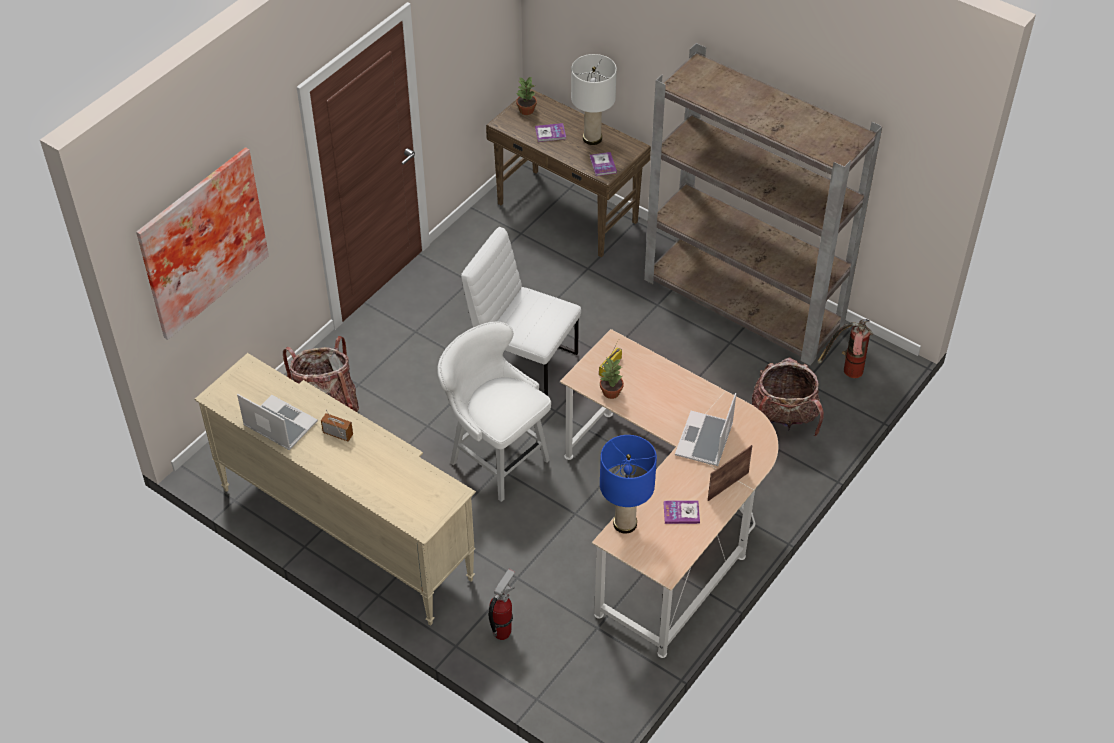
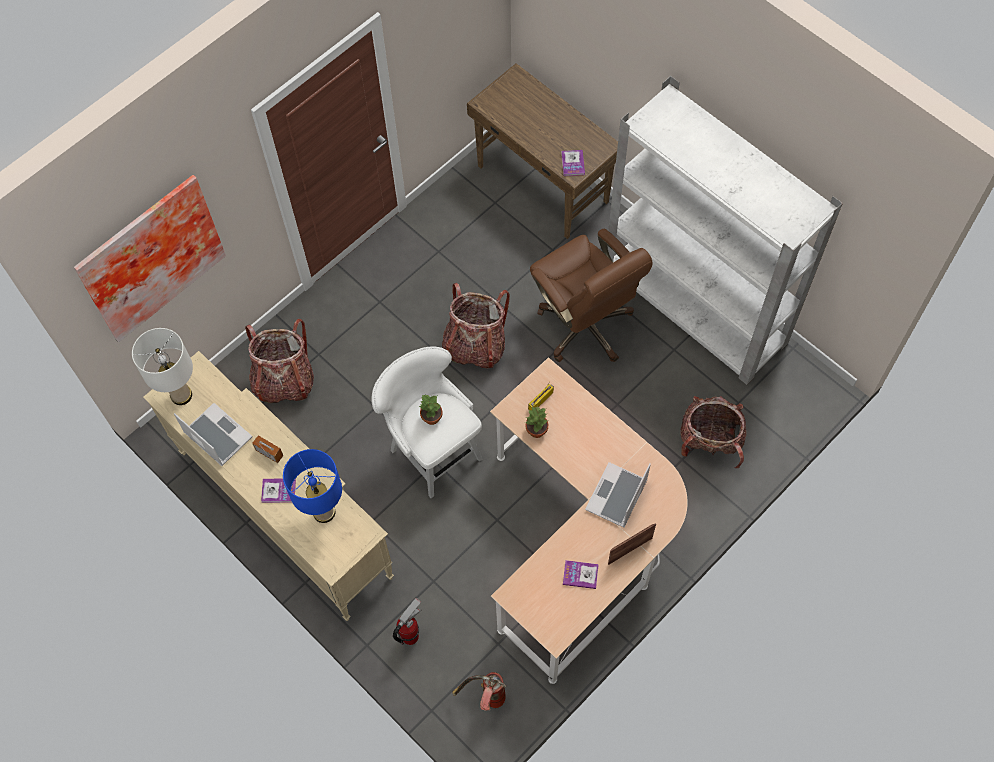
camera: 10 degrees right, 15 degrees up
white chair [461,227,581,396] -> backpack [442,283,510,369]
potted plant [516,77,537,115] -> potted plant moved to [419,395,443,425]
book [535,123,566,142] -> book moved to [261,479,296,503]
white table lamp [571,54,617,145] -> white table lamp moved to [132,328,193,405]
blue table lamp [600,435,657,534] -> blue table lamp moved to [283,449,342,523]
brown bookcase [644,43,882,366] -> white bookcase [607,76,843,385]
fire extinguisher [817,319,873,378] -> fire extinguisher moved to [452,672,507,711]
none -> brown office chair [530,229,653,362]

